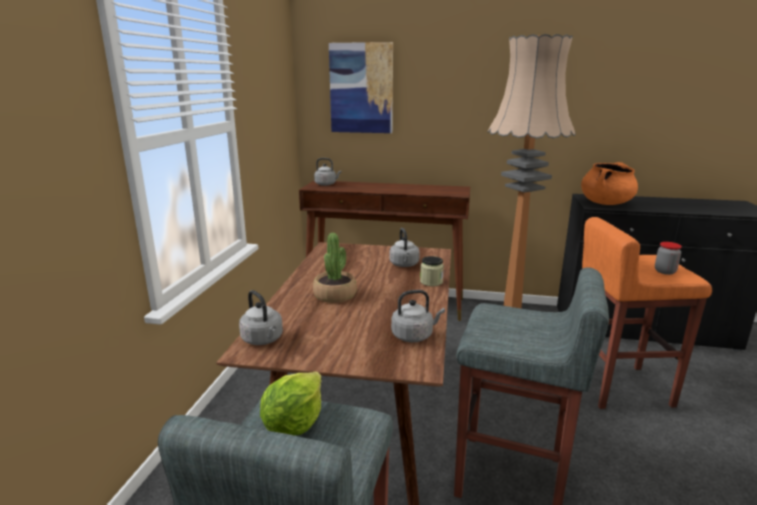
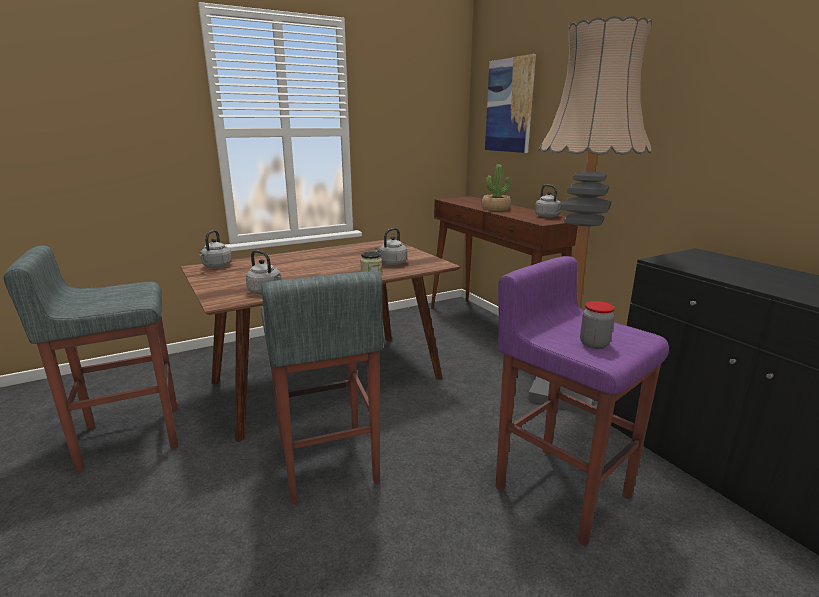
camera: 50 degrees right, 0 degrees up
lettuce [260,372,322,435] -> none
potted plant [313,233,357,303] -> potted plant moved to [481,164,511,211]
grey kettle [314,158,341,186] -> grey kettle moved to [535,184,564,218]
orange cooking pot [581,162,638,205] -> none
orange stool [582,217,712,409] -> purple stool [495,256,669,547]

